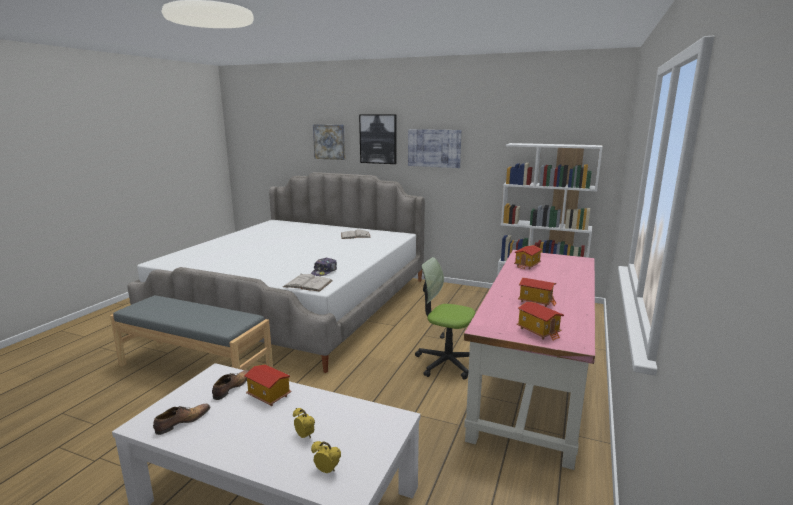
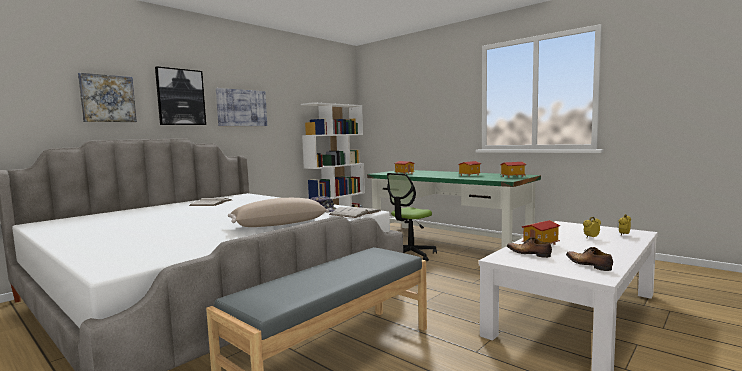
camera: 70 degrees left, 10 degrees down
pink desk [464,250,595,470] -> green desk [367,170,541,248]
none -> beige pillow [228,198,329,227]

